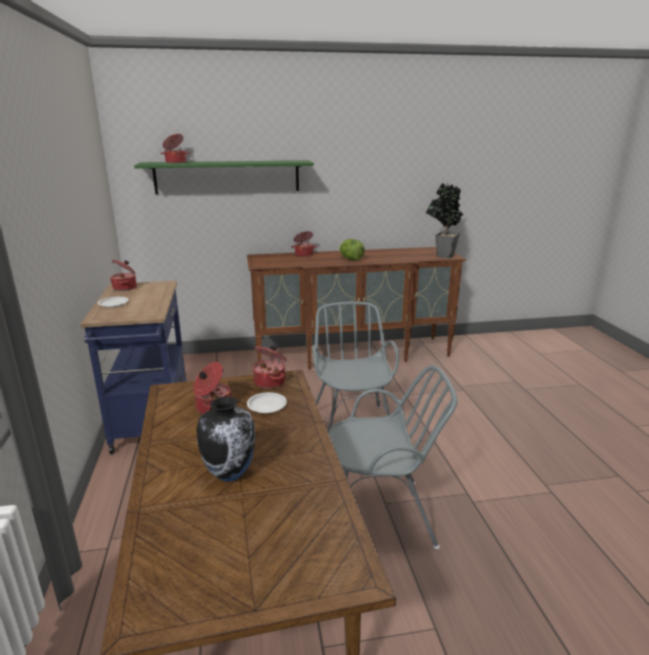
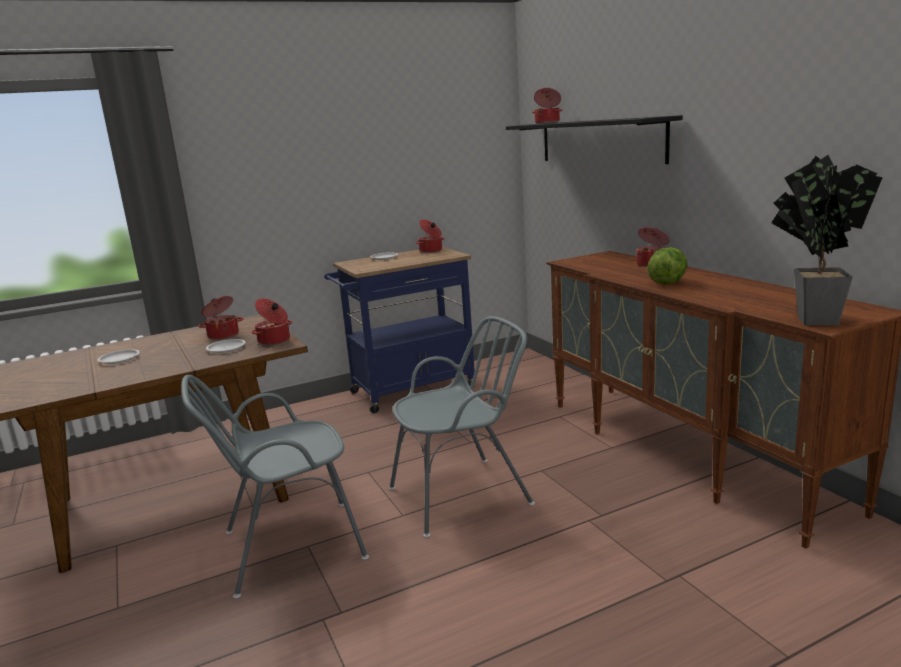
camera: 75 degrees right, 5 degrees down
green shelf [134,160,314,194] -> black shelf [506,115,683,164]
vase [196,396,256,482] -> white plate [97,349,140,364]
grey chair [328,365,458,549] -> grey chair turned 90 degrees clockwise [181,375,369,599]

